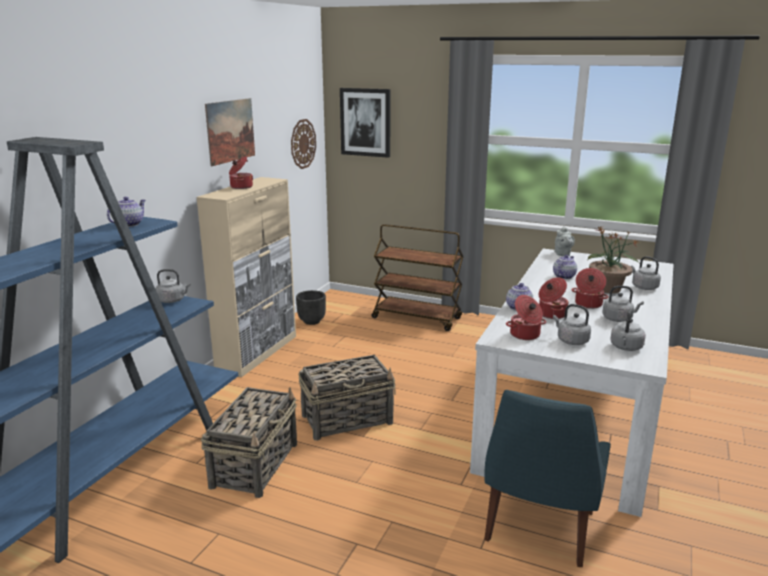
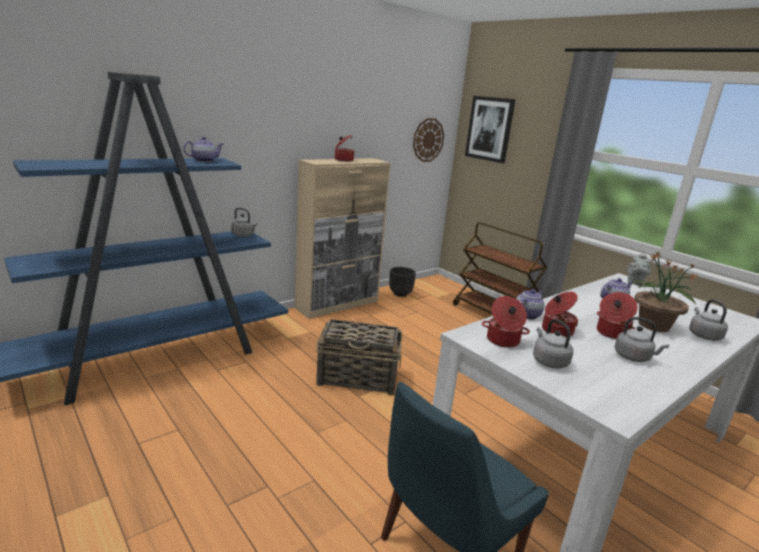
camera: 25 degrees right, 0 degrees up
basket [201,387,297,498] -> none
picture [205,98,255,166] -> none
grey kettle [611,308,646,351] -> none

